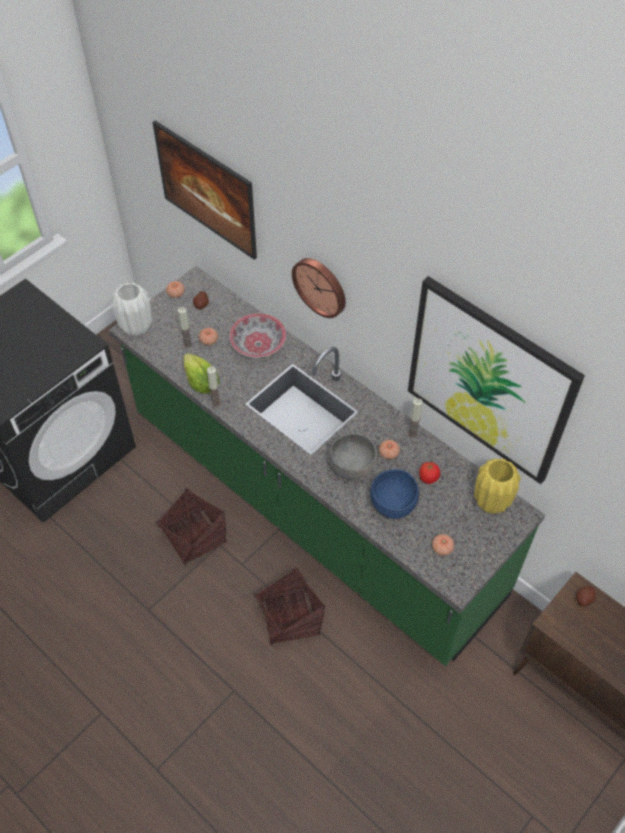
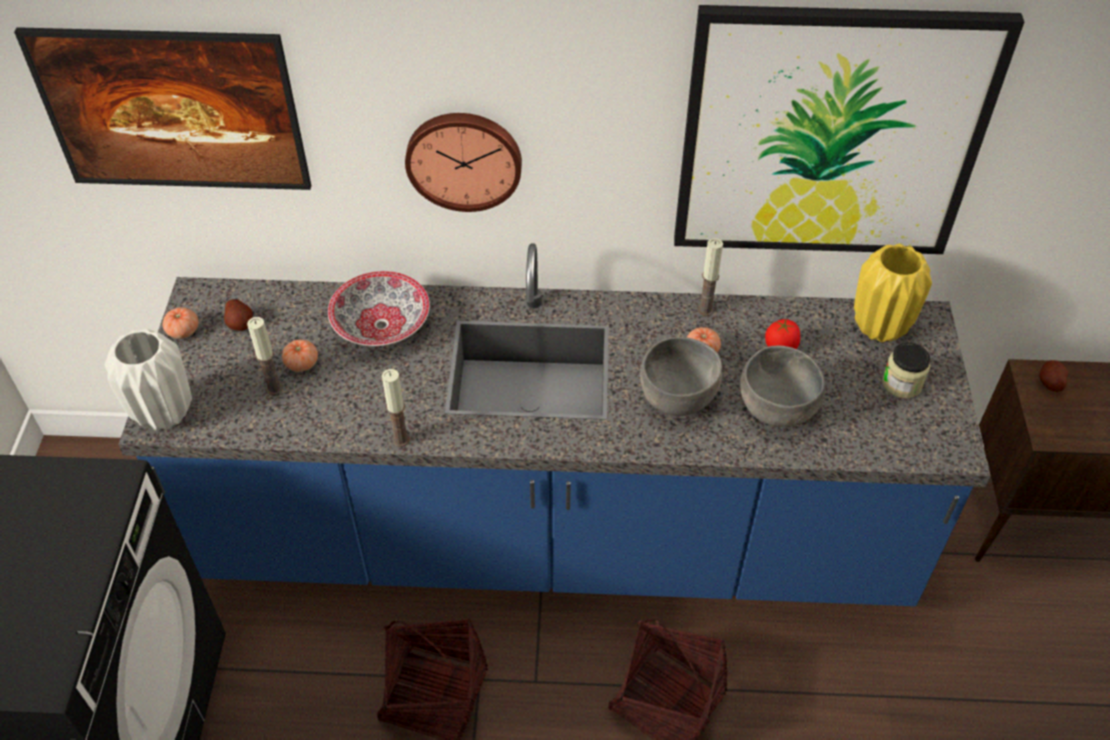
camera: 40 degrees left, 5 degrees down
green counter [109,266,545,666] -> blue counter [118,243,990,606]
lettuce [183,353,220,394] -> none
blue bowl [370,469,419,519] -> grey bowl [740,346,826,427]
tomato [432,534,454,556] -> none
none -> jar [882,342,930,398]

